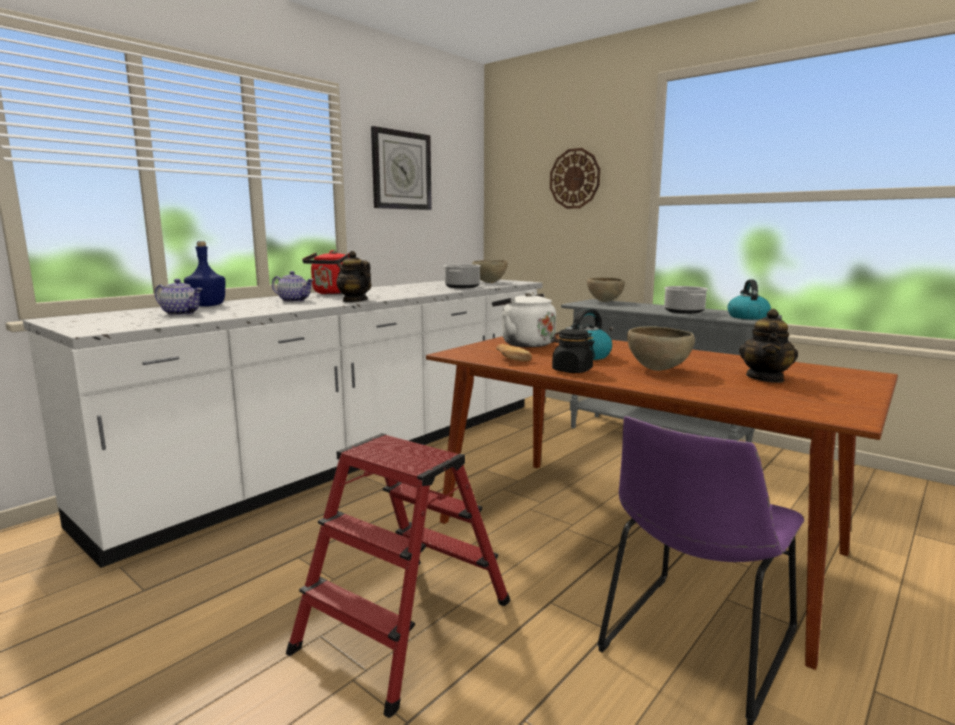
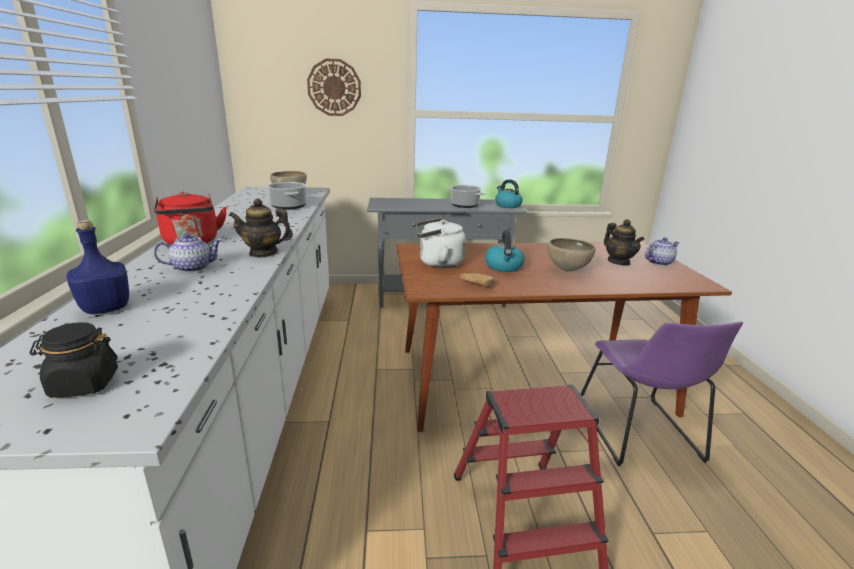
camera: 45 degrees left, 10 degrees up
teapot [155,279,202,316] -> teapot moved to [645,237,680,266]
wall clock [371,126,432,210] -> none
black jar [551,329,595,373] -> black jar moved to [29,322,118,398]
brown bowl [587,277,625,302] -> none

